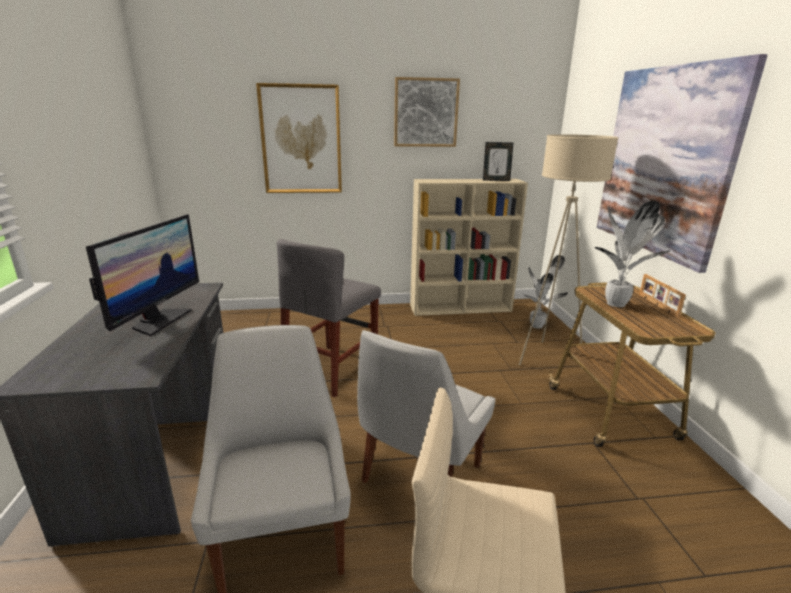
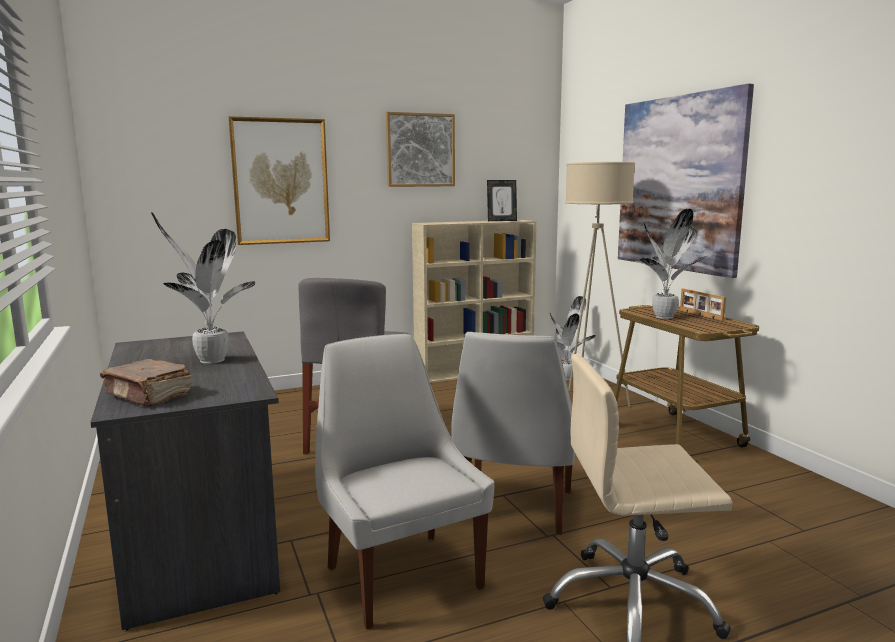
camera: 15 degrees left, 10 degrees down
monitor [86,214,199,336] -> potted plant [151,212,255,364]
none -> brown book [100,359,192,407]

